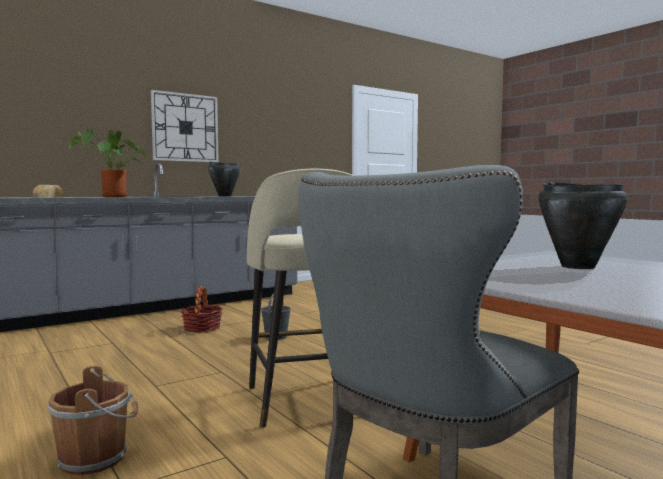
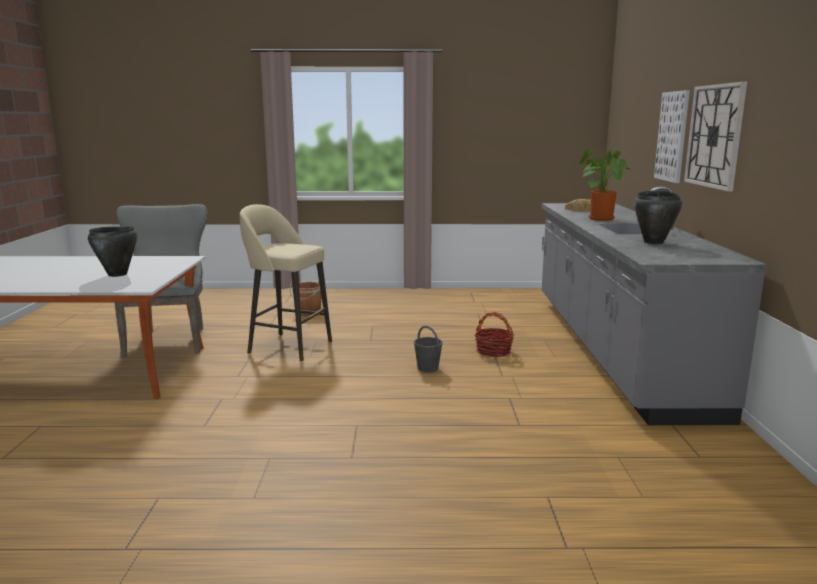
camera: 125 degrees right, 10 degrees up
none -> picture [654,90,690,183]

